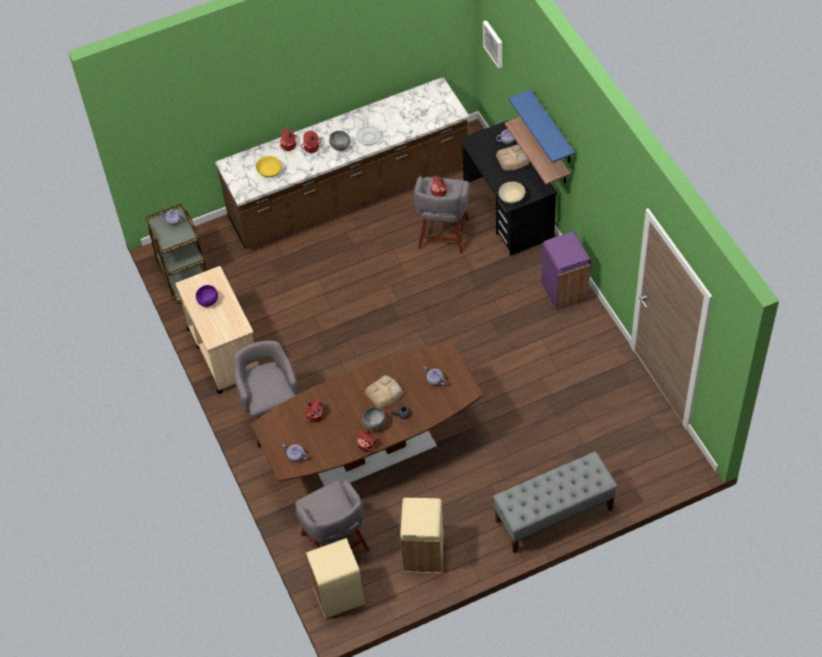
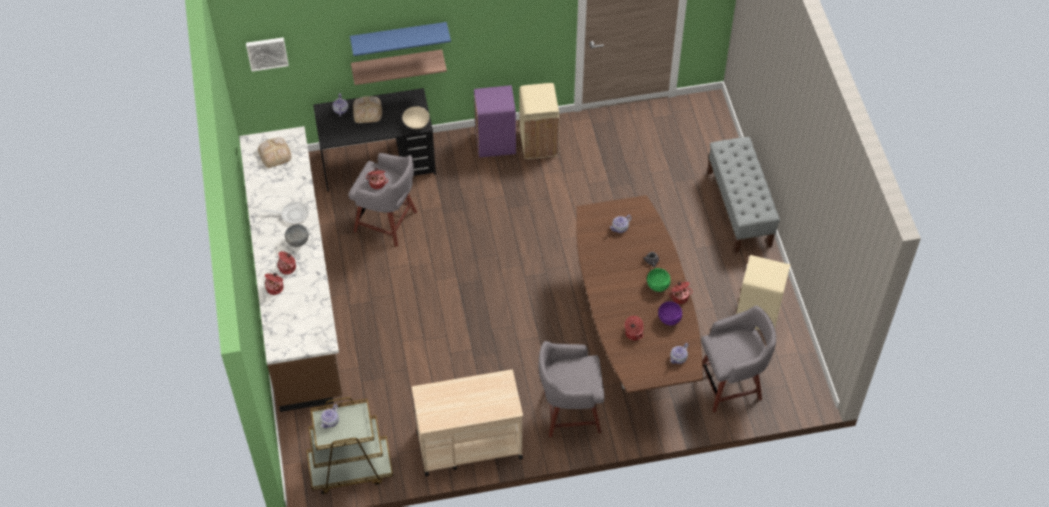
camera: 80 degrees left, 0 degrees up
purple bowl [196,285,218,307] -> purple bowl moved to [658,301,682,325]
yellow bowl [256,156,282,177] -> none
beige trash can [306,538,365,619] -> beige trash can moved to [519,83,559,159]
grey bowl [362,407,386,430] -> green bowl [647,268,671,292]
bread [365,375,403,408] -> bread moved to [258,137,291,168]

